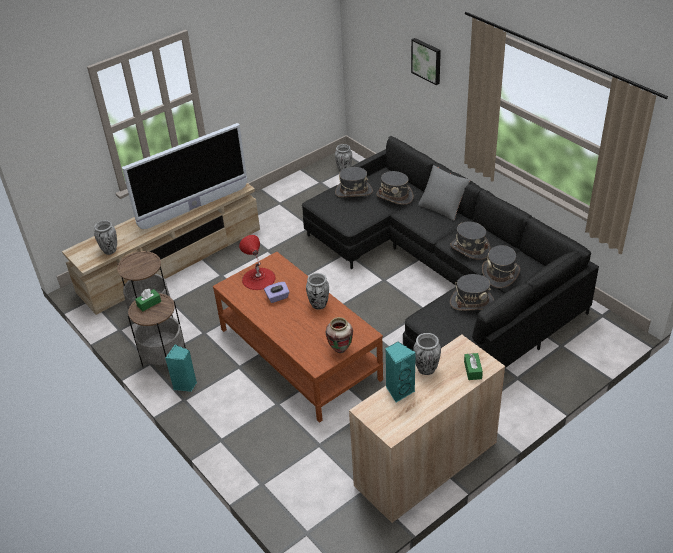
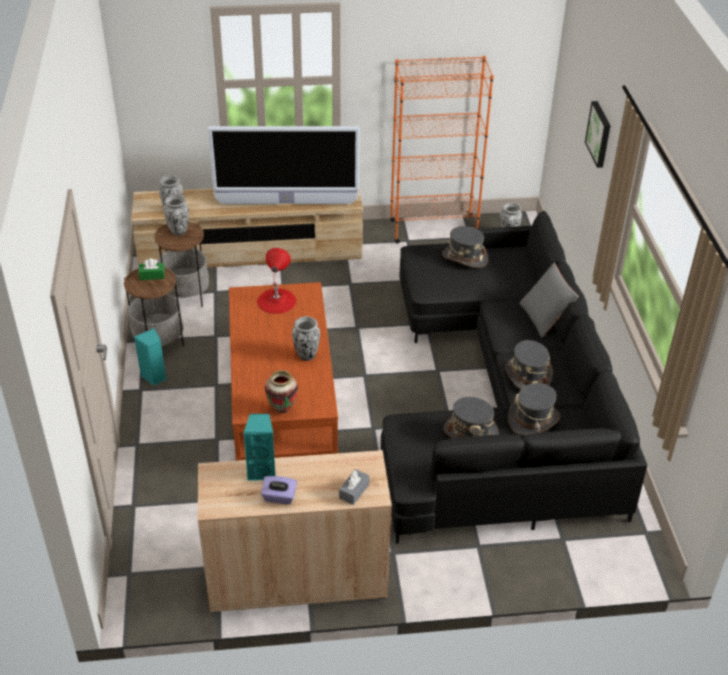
camera: 30 degrees right, 0 degrees up
purple tissue box [264,282,290,303] -> purple tissue box moved to [261,476,297,504]
grey hat [376,171,413,205] -> none
vase [413,333,441,375] -> vase moved to [164,195,189,235]
green tissue box [464,353,483,380] -> grey tissue box [339,469,369,505]
none -> orange bookcase [390,56,494,244]

